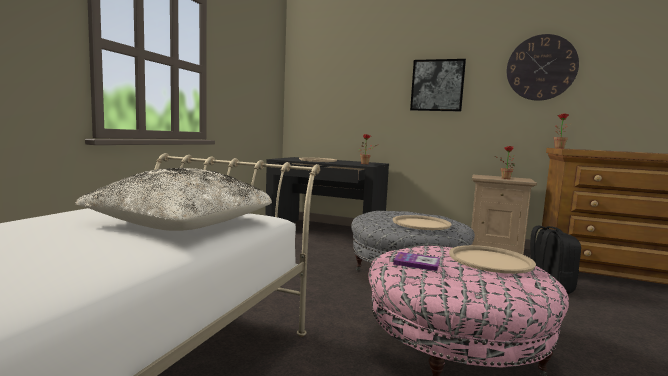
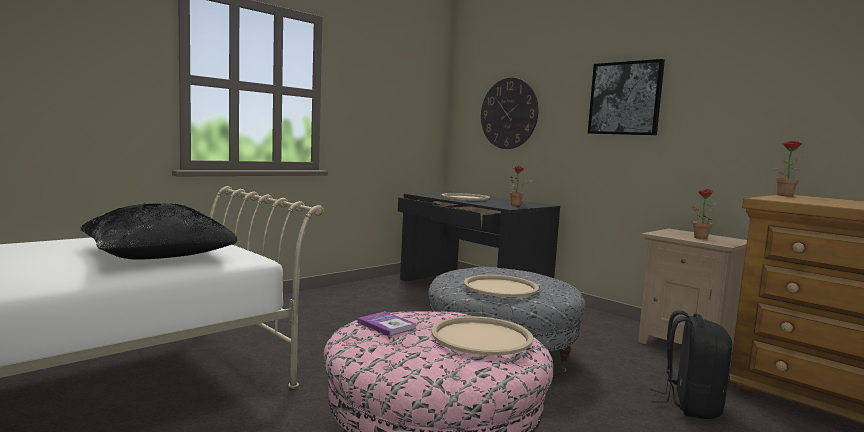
camera: 25 degrees right, 0 degrees up
beige pillow [76,168,272,231] -> black pillow [80,203,238,260]
wall clock [507,34,579,101] -> wall clock moved to [481,78,539,149]

